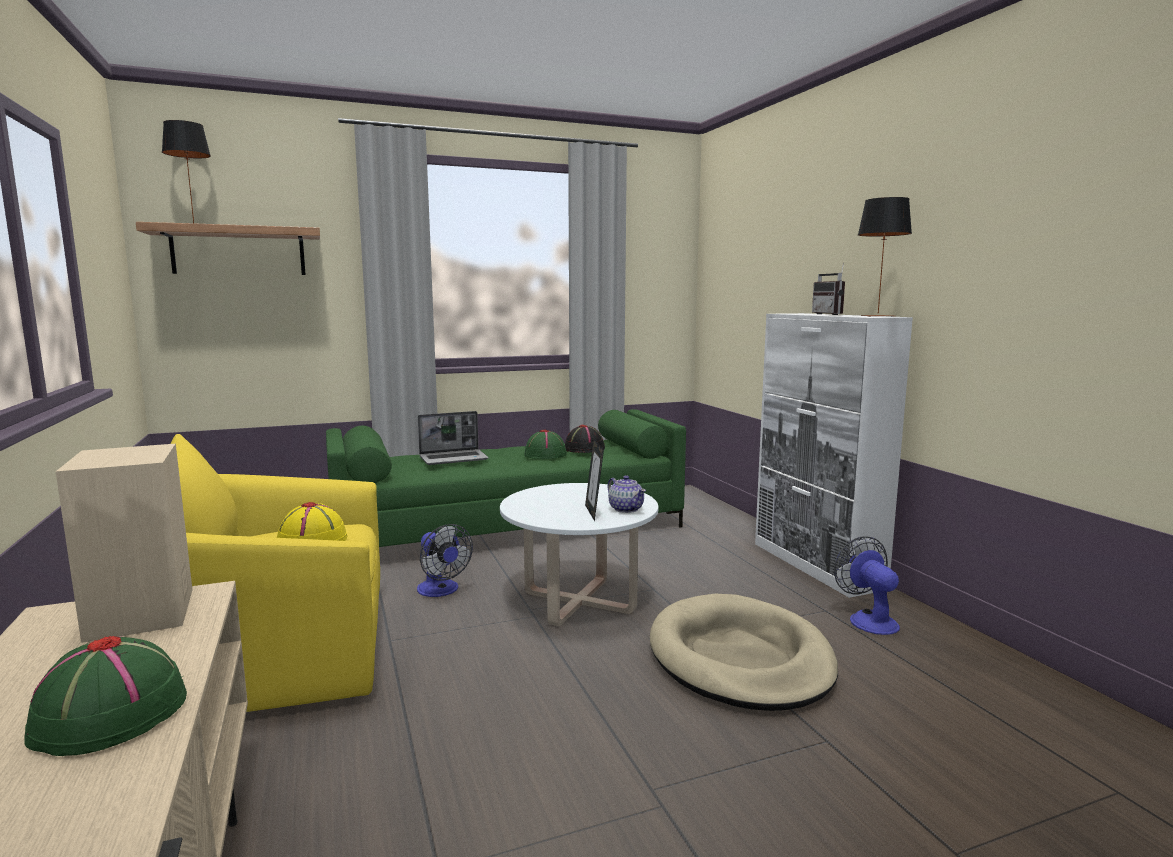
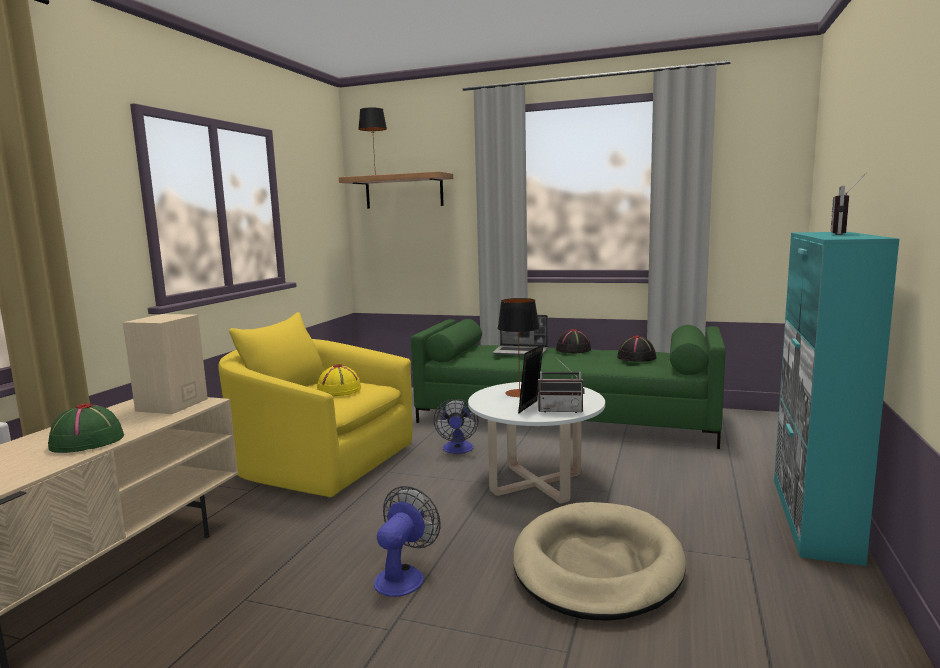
camera: 40 degrees right, 0 degrees up
green hat [524,429,567,459] -> none
teapot [608,476,646,513] -> radio [538,357,585,413]
white cabinet [755,313,913,598] -> turquoise cabinet [774,232,900,566]
fan [834,536,900,635] -> fan moved to [374,486,441,597]
table lamp [858,197,912,317] -> table lamp moved to [498,298,540,397]
none -> black hat [556,329,591,353]

